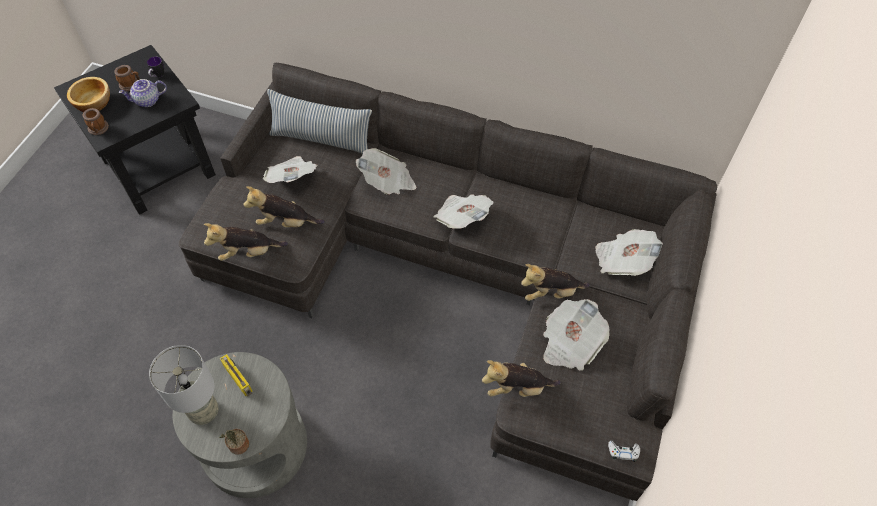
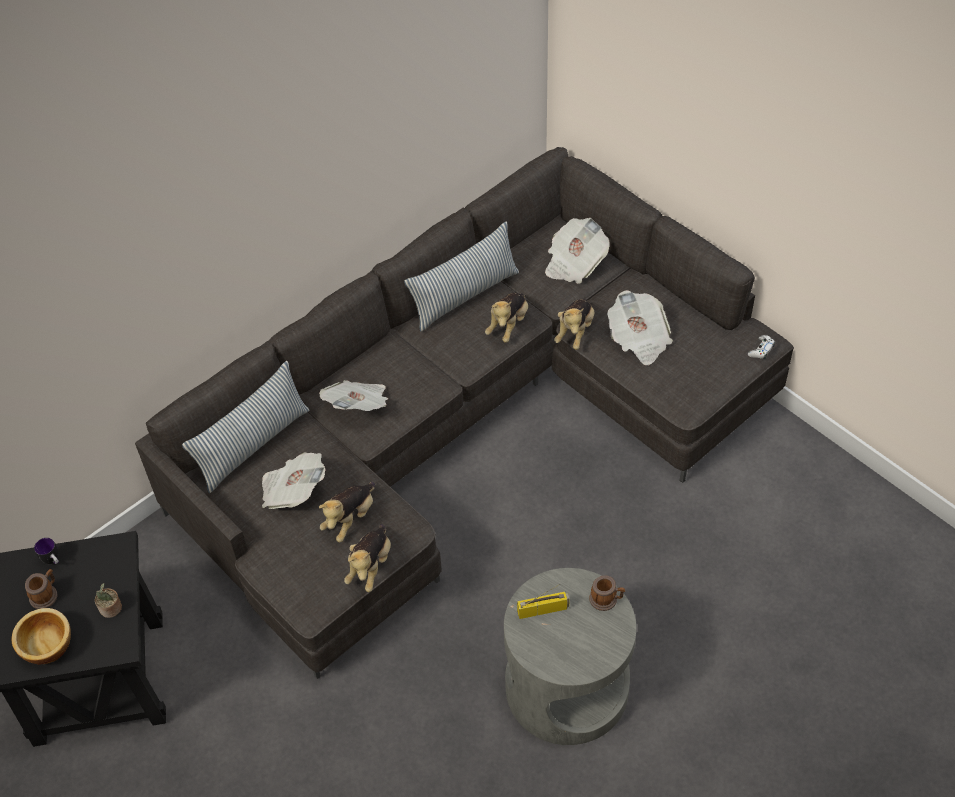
camera: 60 degrees left, 5 degrees down
mug [83,108,109,135] -> mug moved to [589,575,625,611]
teapot [119,79,167,107] -> none
grey table lamp [149,345,218,425] -> none
potted plant [219,429,249,455] -> potted plant moved to [95,583,122,618]
newspaper [434,194,493,229] -> none
plush toy [482,360,560,397] -> plush toy moved to [485,293,528,343]
none -> pillow [404,222,519,331]

